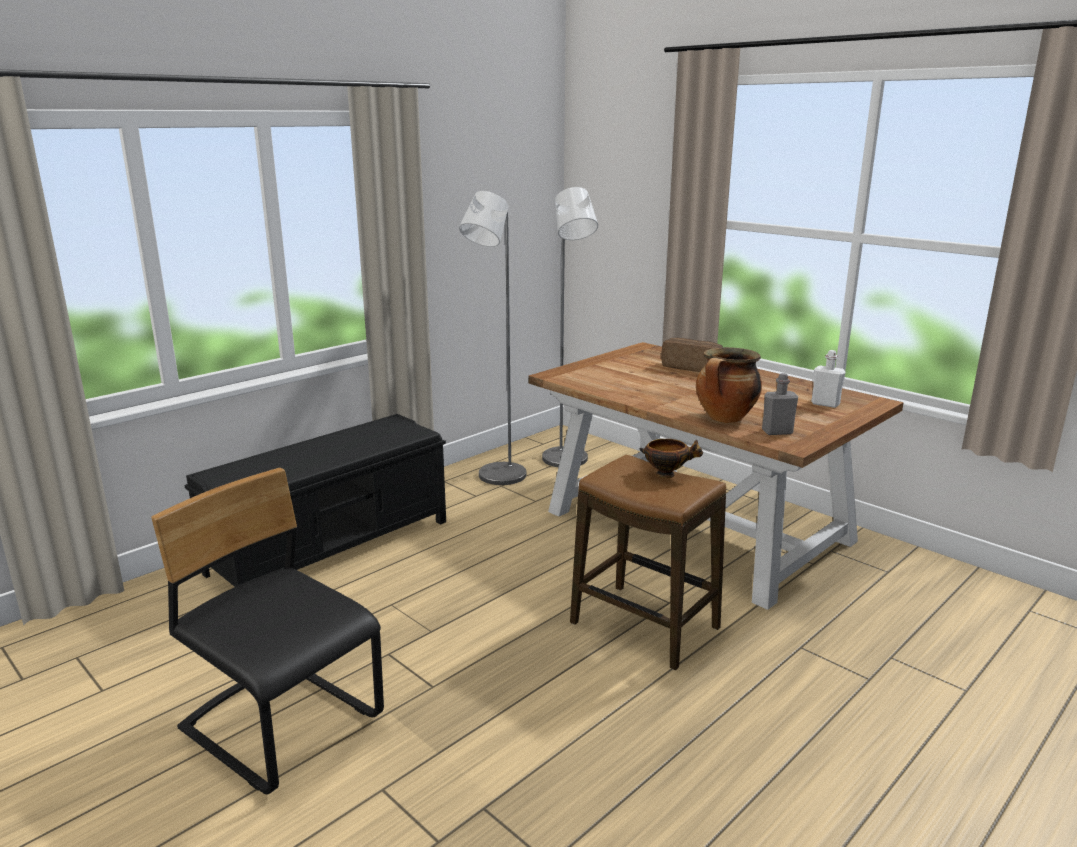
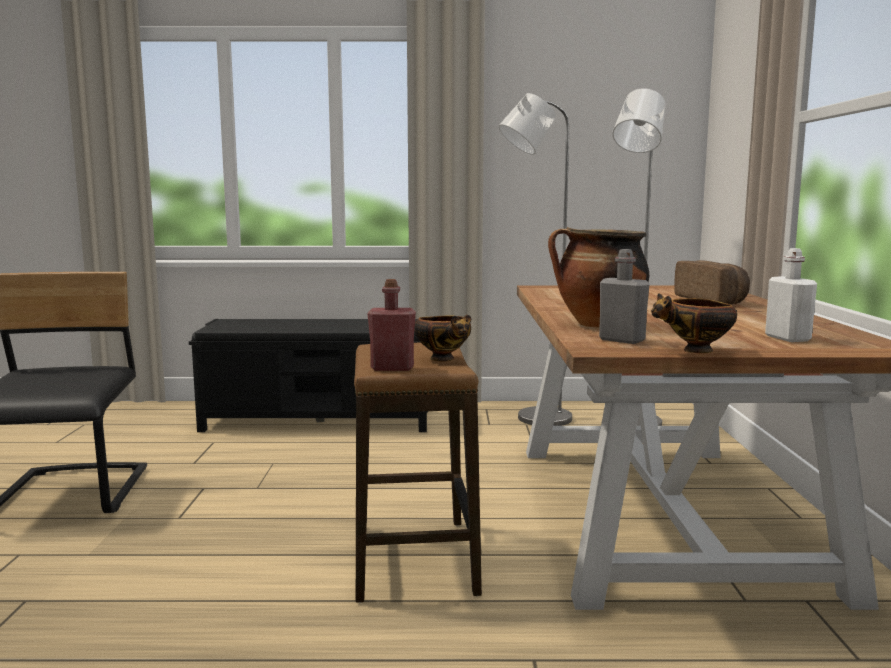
camera: 45 degrees right, 10 degrees down
none -> red bottle [367,279,416,371]
none -> bowl [651,293,737,353]

